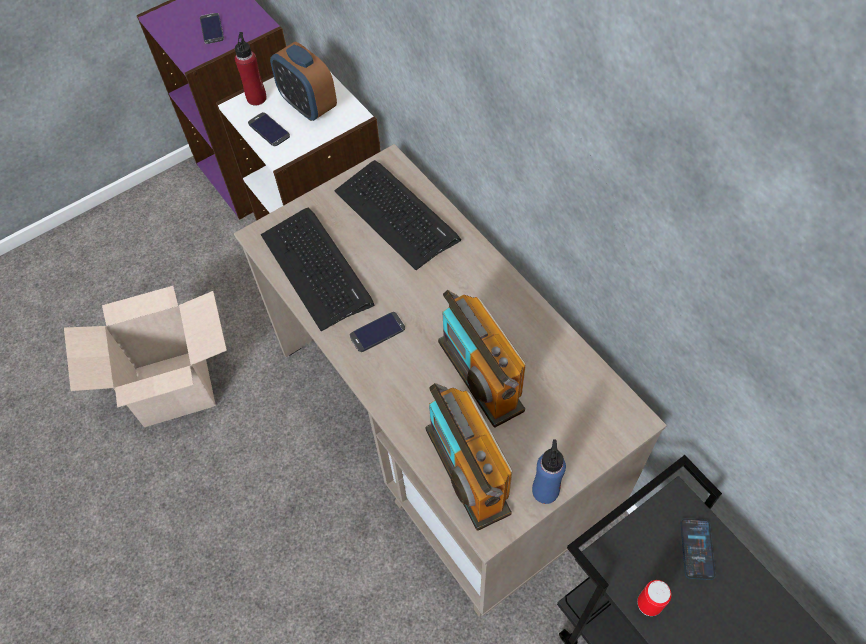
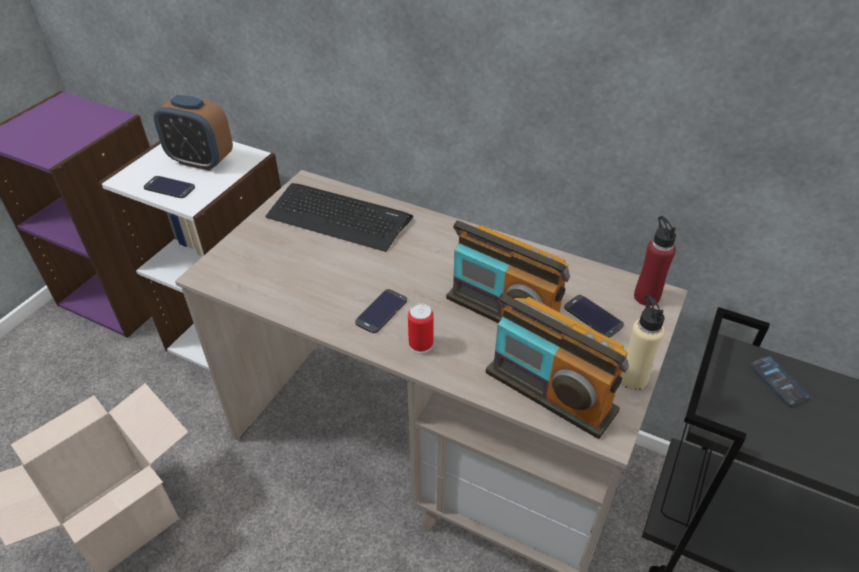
camera: 30 degrees left, 15 degrees down
phone [200,13,224,44] -> phone moved to [564,295,624,338]
red bottle [235,32,267,106] -> red bottle moved to [634,216,676,306]
keyboard [261,207,375,331] -> none
blue bottle [532,439,566,504] -> beige bottle [621,295,665,390]
can [637,580,672,616] -> can moved to [408,303,434,354]

